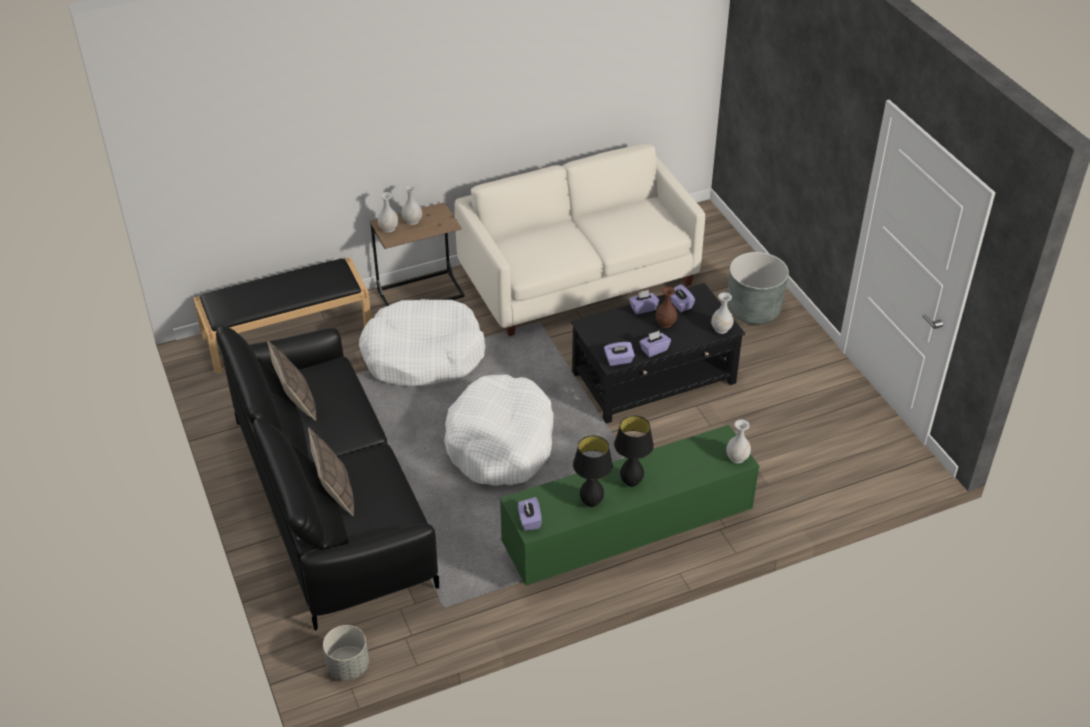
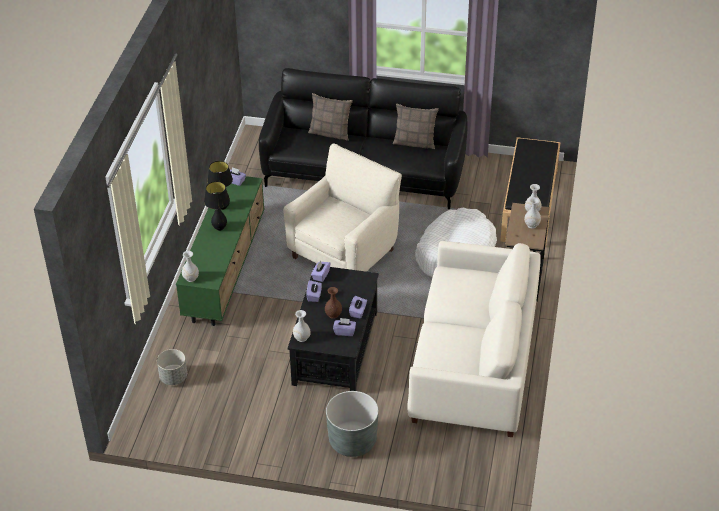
camera: 125 degrees right, 0 degrees up
grey planter [323,625,369,680] -> grey planter moved to [157,349,187,385]
white dog bed [444,374,554,486] -> beige armchair [283,143,402,272]

